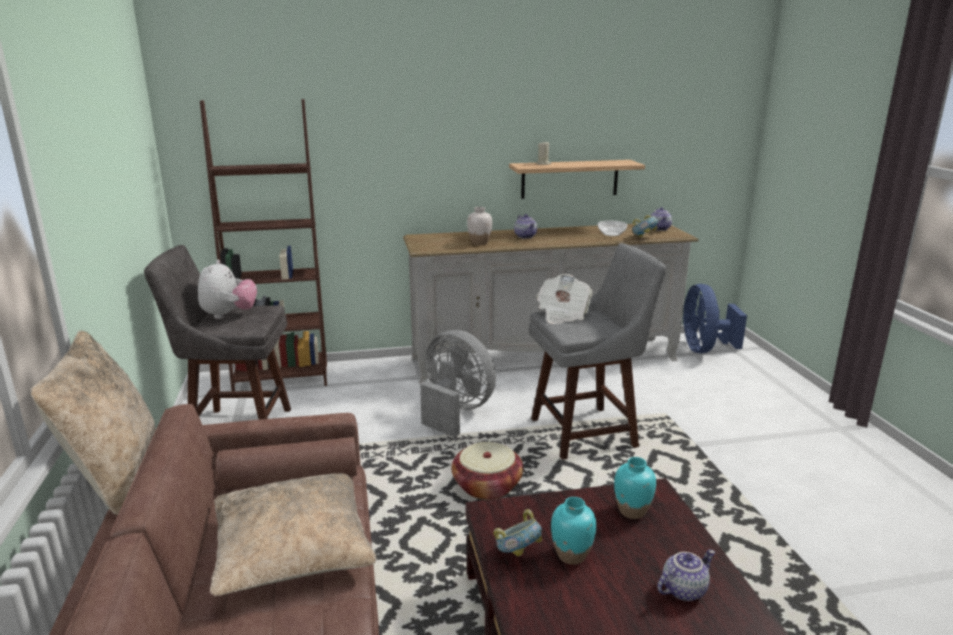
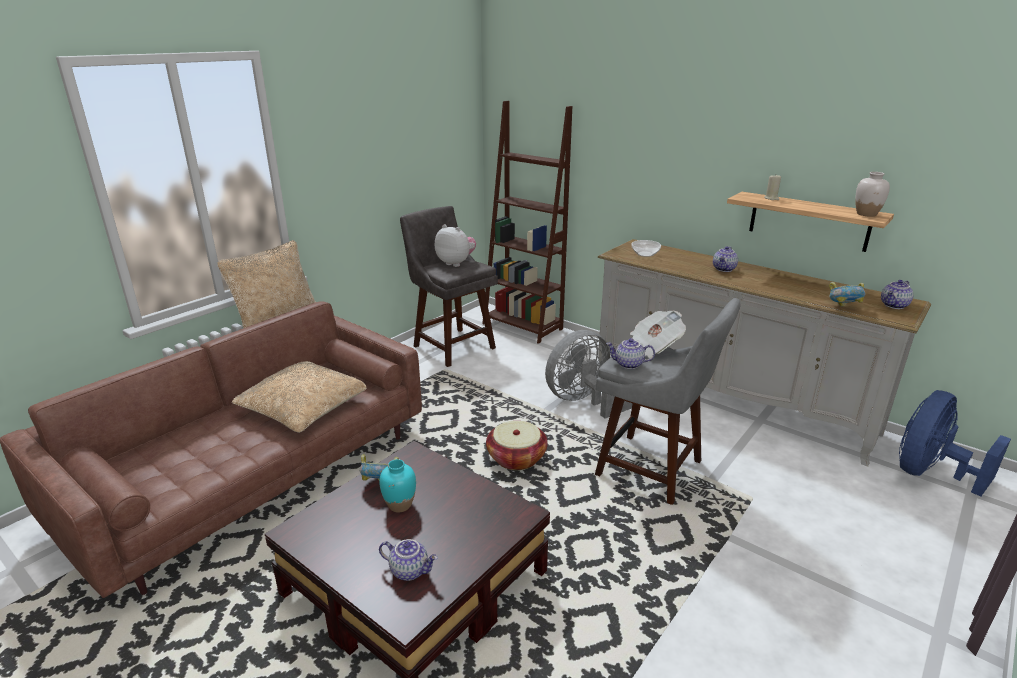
camera: 50 degrees right, 5 degrees up
plush toy [198,260,257,319] -> plush toy turned 105 degrees counterclockwise [435,224,476,267]
grey fan [420,330,496,438] -> grey fan turned 120 degrees counterclockwise [545,330,633,419]
white vase [467,207,492,245] -> white vase moved to [855,172,890,217]
bowl [598,221,627,236] -> bowl moved to [632,240,661,257]
turquoise vase [614,457,656,519] -> none
none -> teapot [606,338,655,369]

